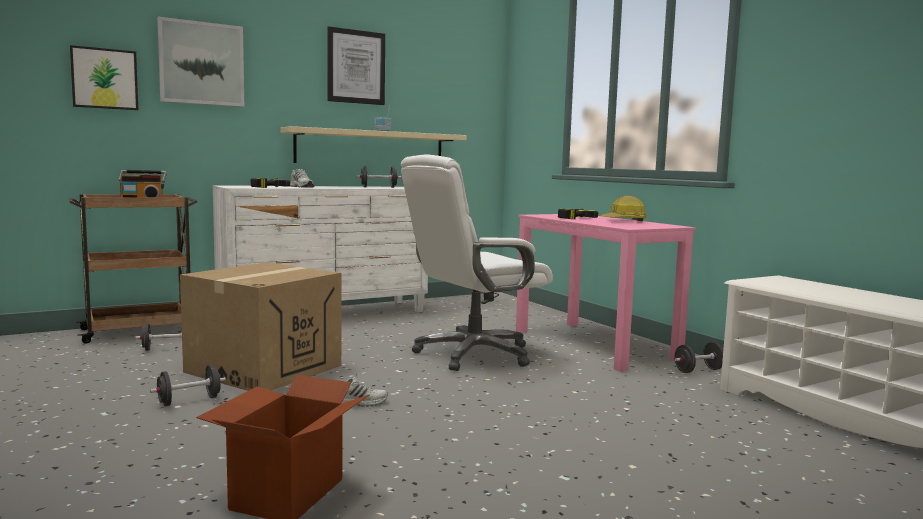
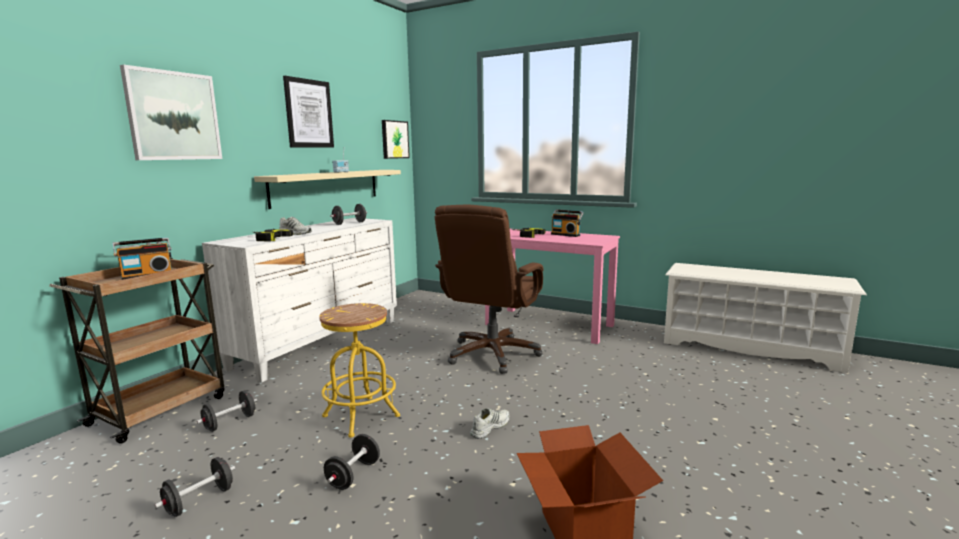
camera: 30 degrees left, 5 degrees up
picture [70,45,138,110] -> picture moved to [382,120,410,159]
cardboard box [180,262,341,391] -> yellow stool [319,303,400,438]
white office chair [401,154,553,371] -> brown office chair [435,205,544,374]
hard hat [600,196,647,221] -> radio [551,209,584,237]
black dumbbell [674,342,723,373] -> black dumbbell moved to [155,457,235,517]

